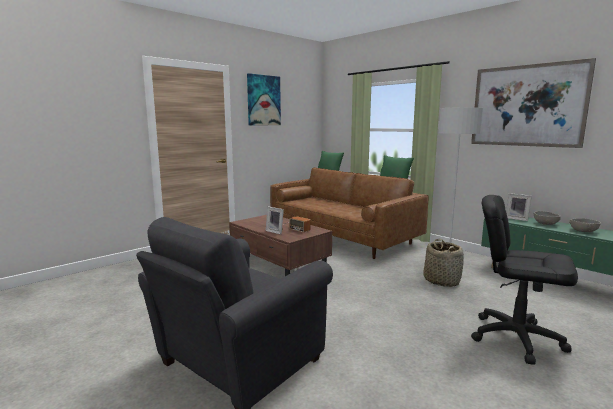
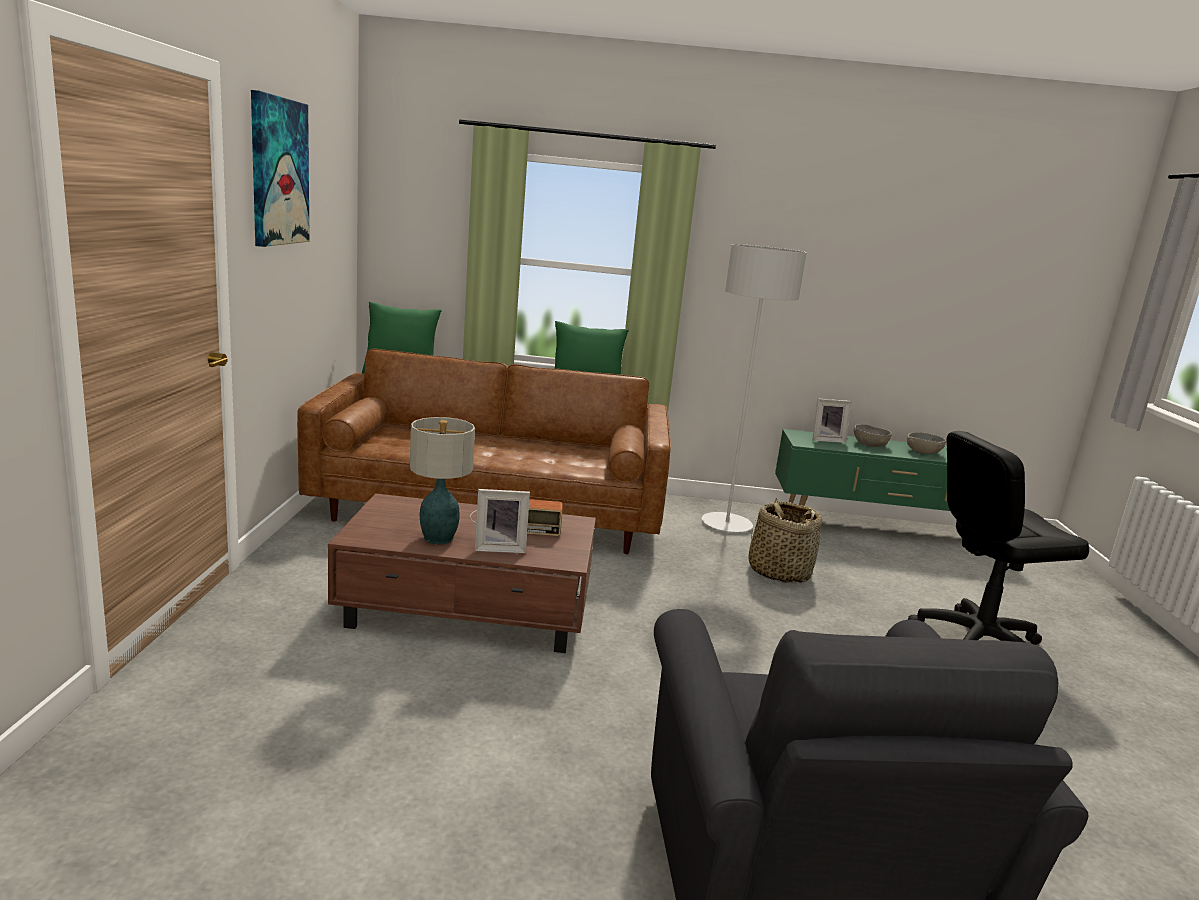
camera: 45 degrees left, 5 degrees up
picture [471,58,596,148] -> none
none -> table lamp [410,417,475,544]

